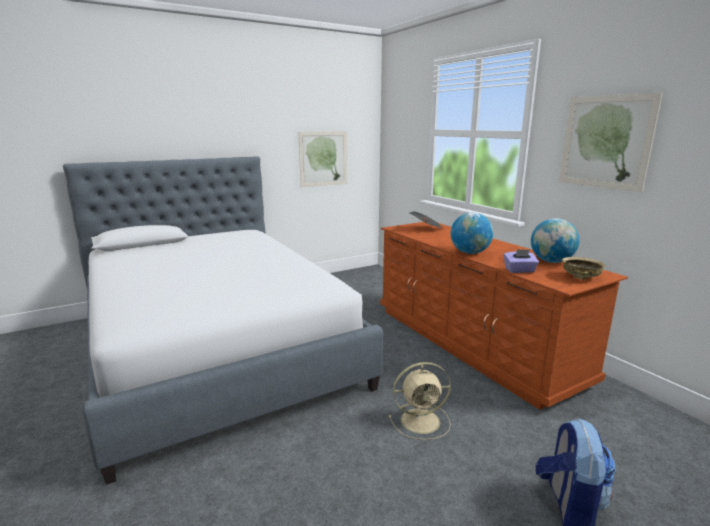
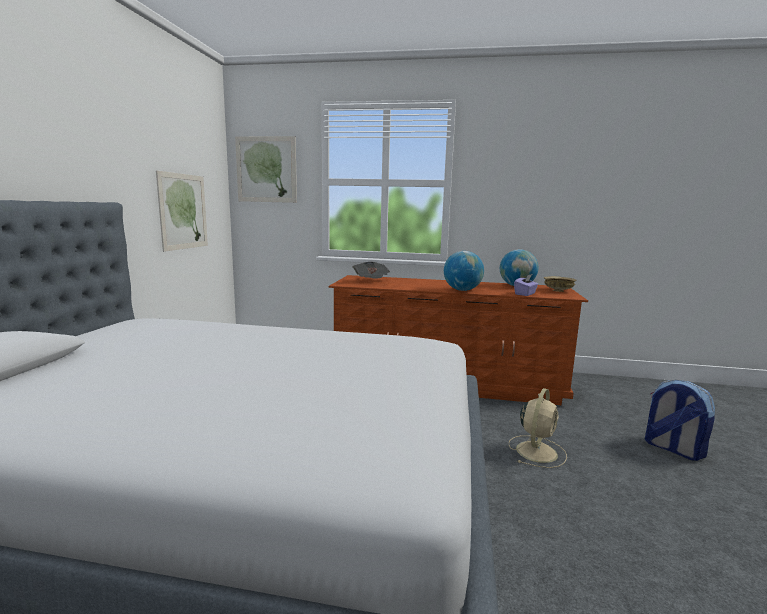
camera: 50 degrees left, 5 degrees down
picture [559,93,663,192] -> picture moved to [235,136,297,203]

